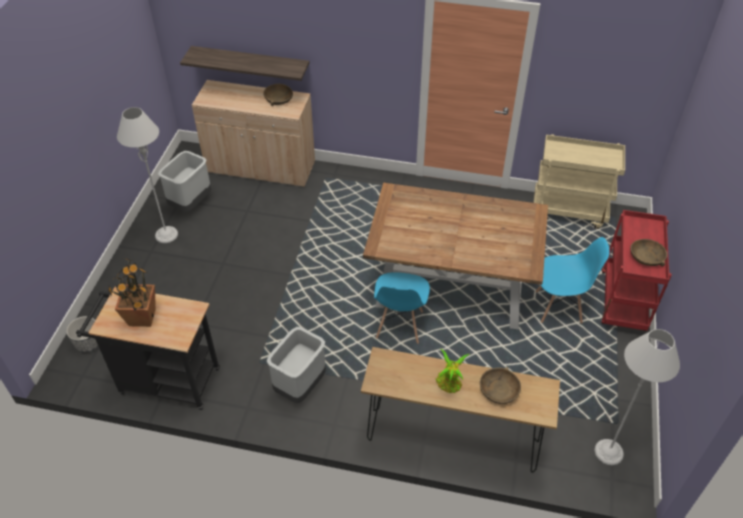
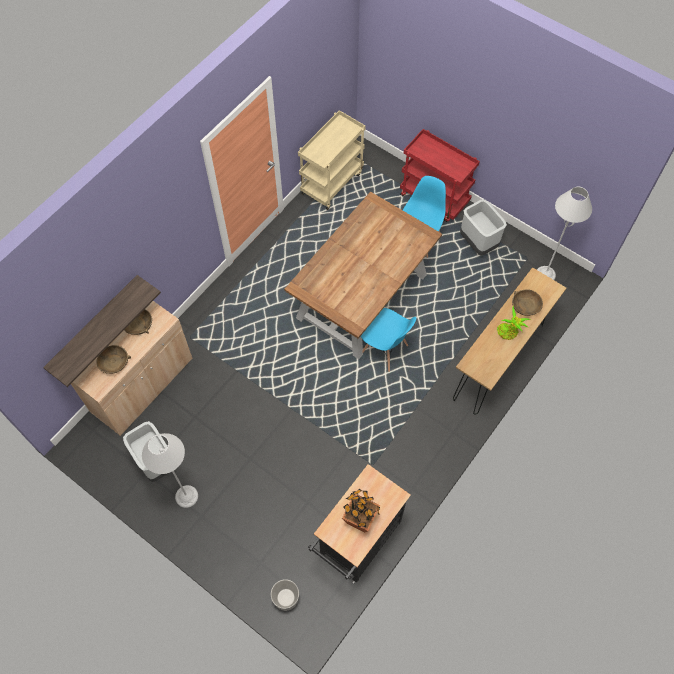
camera: 65 degrees left, 15 degrees up
grey trash can [267,327,326,403] -> grey trash can moved to [460,199,507,255]
brown bowl [630,239,667,267] -> brown bowl moved to [97,345,131,374]

